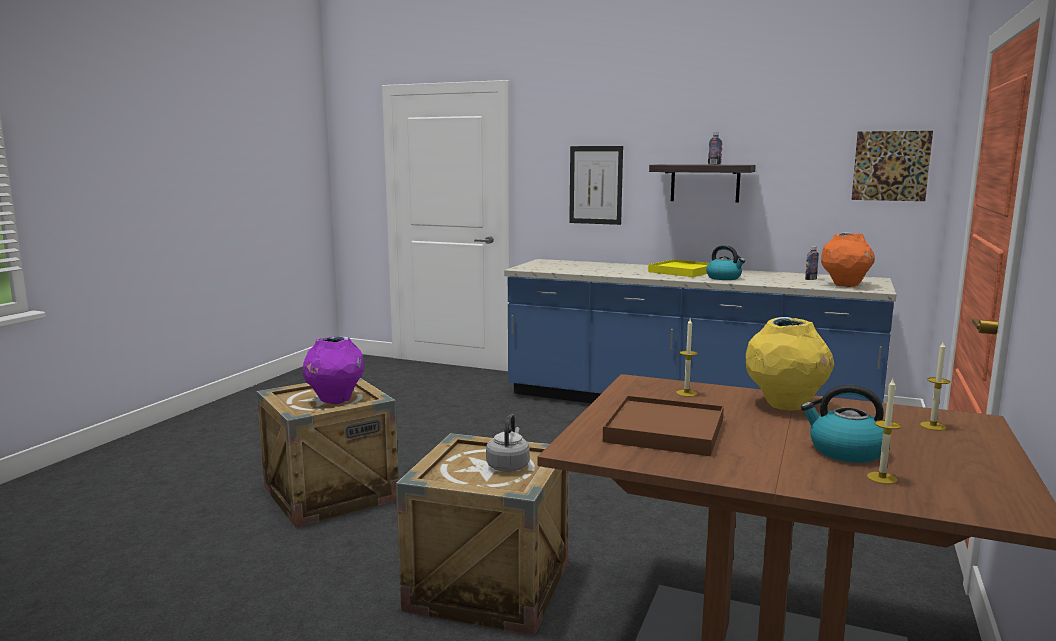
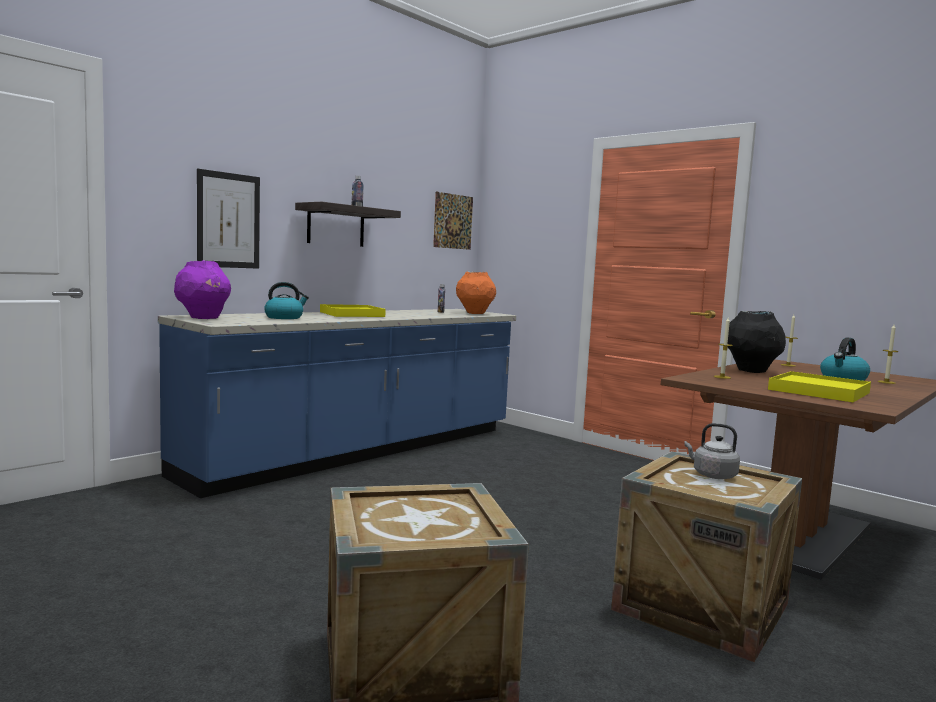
camera: 70 degrees left, 5 degrees down
purple vase [303,337,364,404] -> purple vase moved to [174,261,231,319]
brown tray [603,396,724,456] -> yellow tray [768,371,871,402]
kettle [706,245,745,280] -> kettle moved to [264,282,309,319]
yellow vase [746,317,834,411] -> black vase [728,311,786,373]

